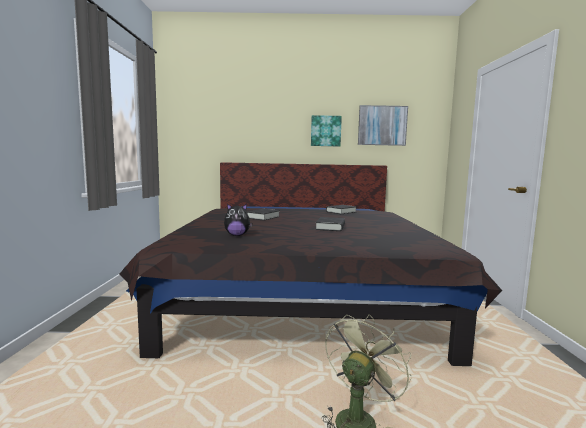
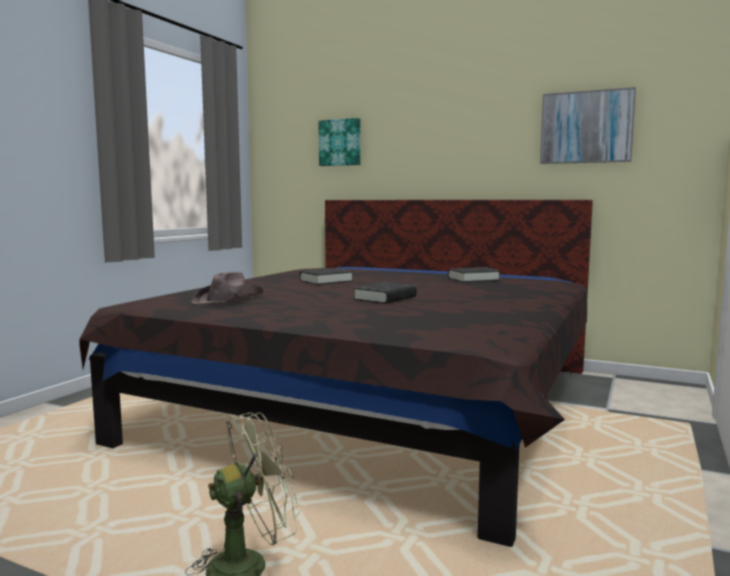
camera: 25 degrees right, 0 degrees up
plush toy [224,203,252,236] -> brown hat [191,272,264,304]
picture [311,115,342,147] -> picture moved to [318,118,360,166]

